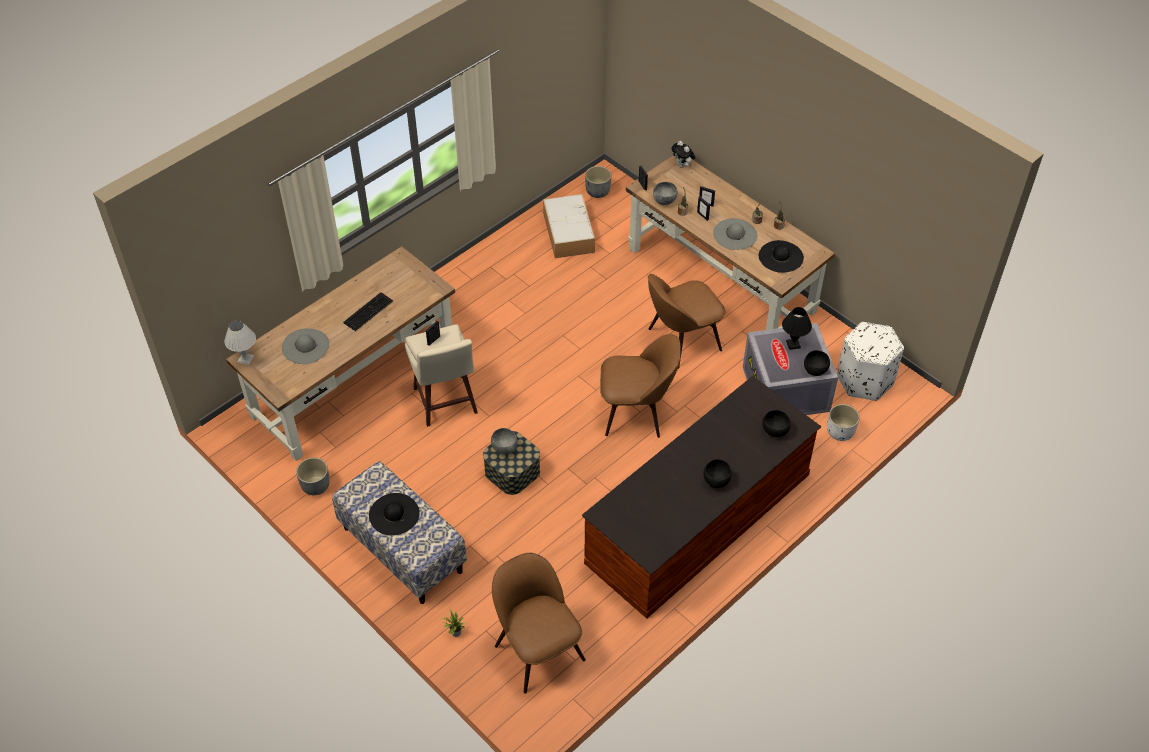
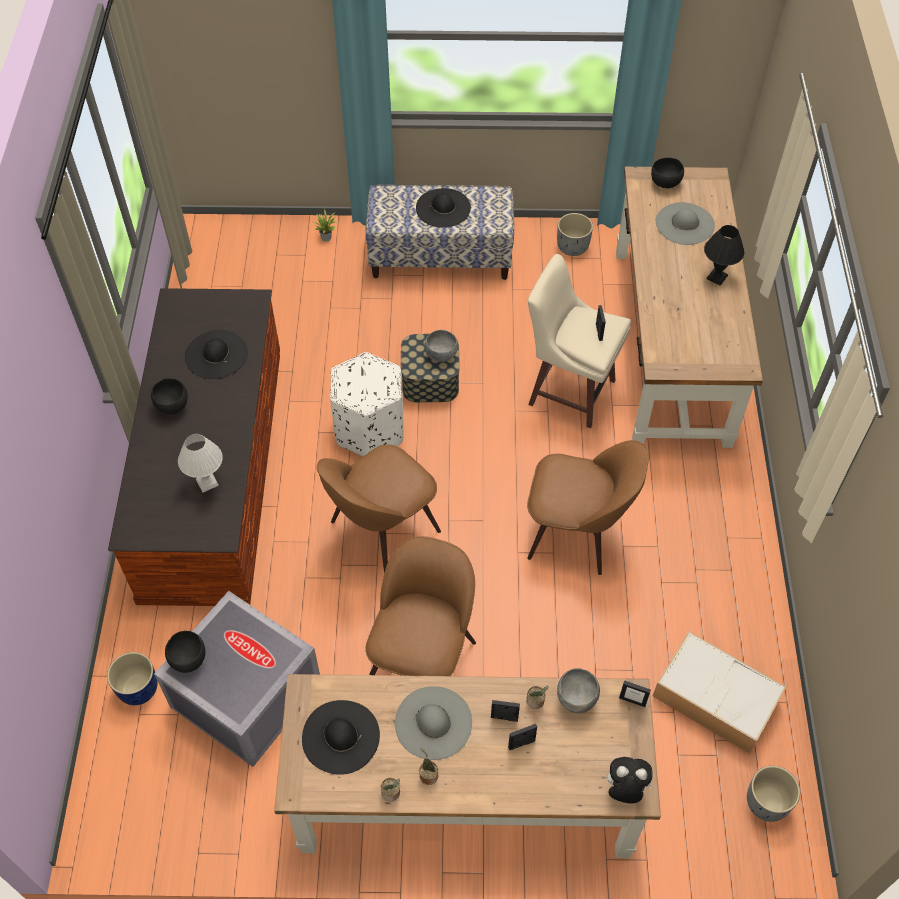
camera: 135 degrees right, 5 degrees up
white table lamp [224,321,256,365] -> white table lamp moved to [178,434,223,492]
keyboard [343,292,393,331] -> none
brown chair [492,553,586,694] -> brown chair moved to [527,440,649,575]
black bowl [762,410,791,437] -> black bowl moved to [651,158,684,188]
black table lamp [782,307,812,350] -> black table lamp moved to [704,225,744,286]
white planter [827,404,860,441] -> blue planter [107,652,158,705]
white ottoman [837,322,904,401] -> white ottoman moved to [330,352,404,456]
none -> black hat [185,330,248,379]

